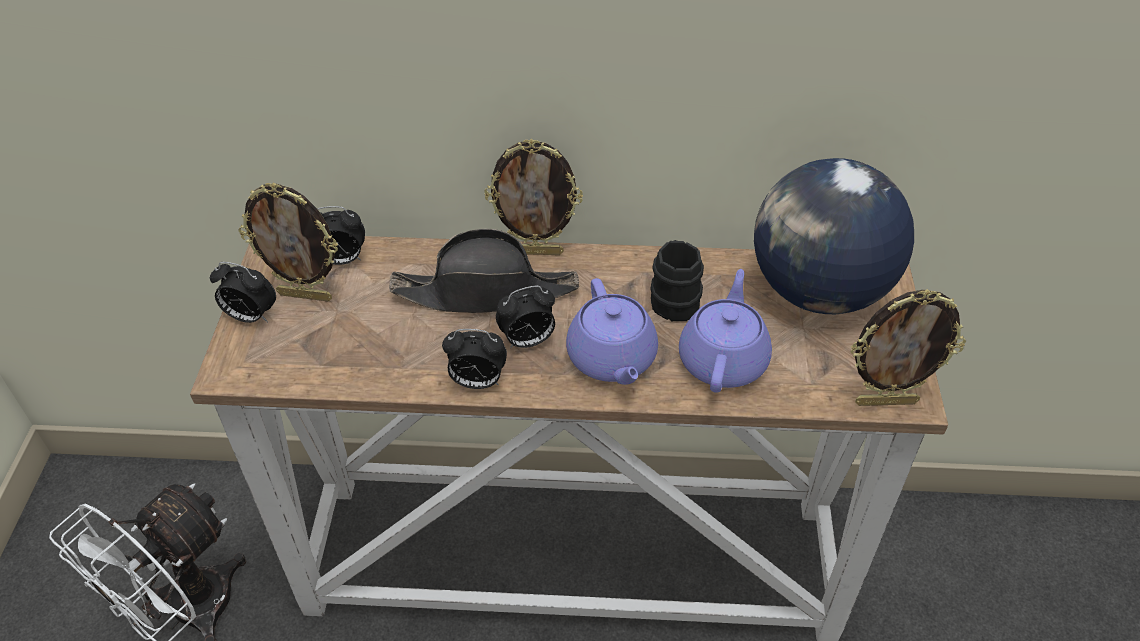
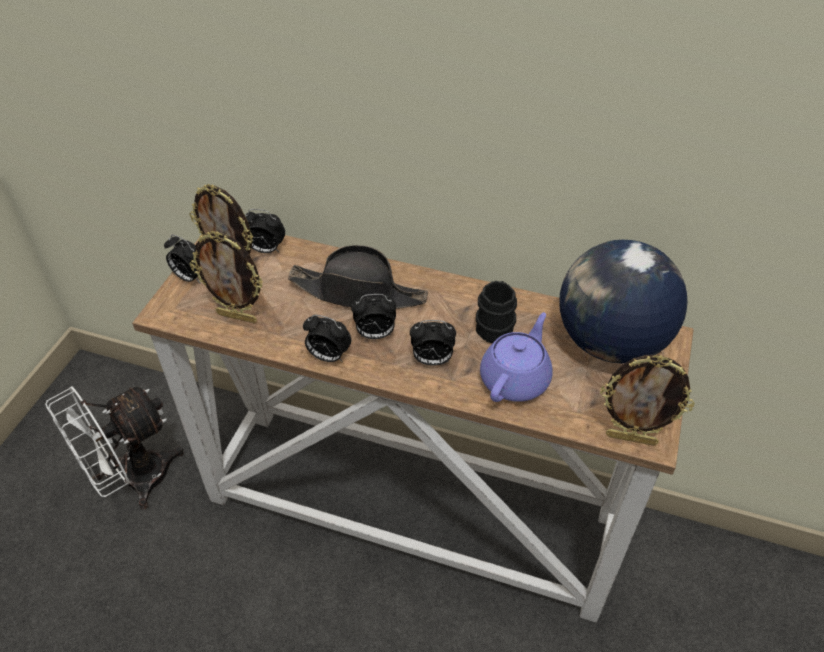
camera: 15 degrees right, 0 degrees up
picture frame [484,138,583,255] -> picture frame moved to [190,231,263,323]
purple teapot [566,278,658,385] -> alarm clock [410,320,456,366]

